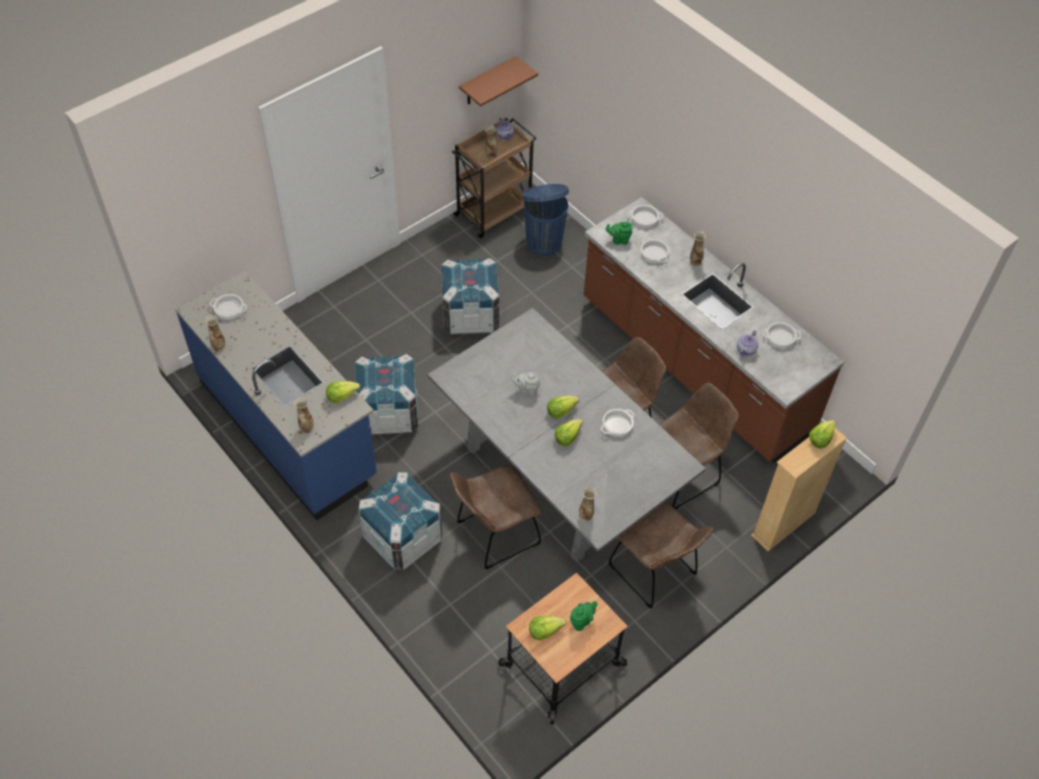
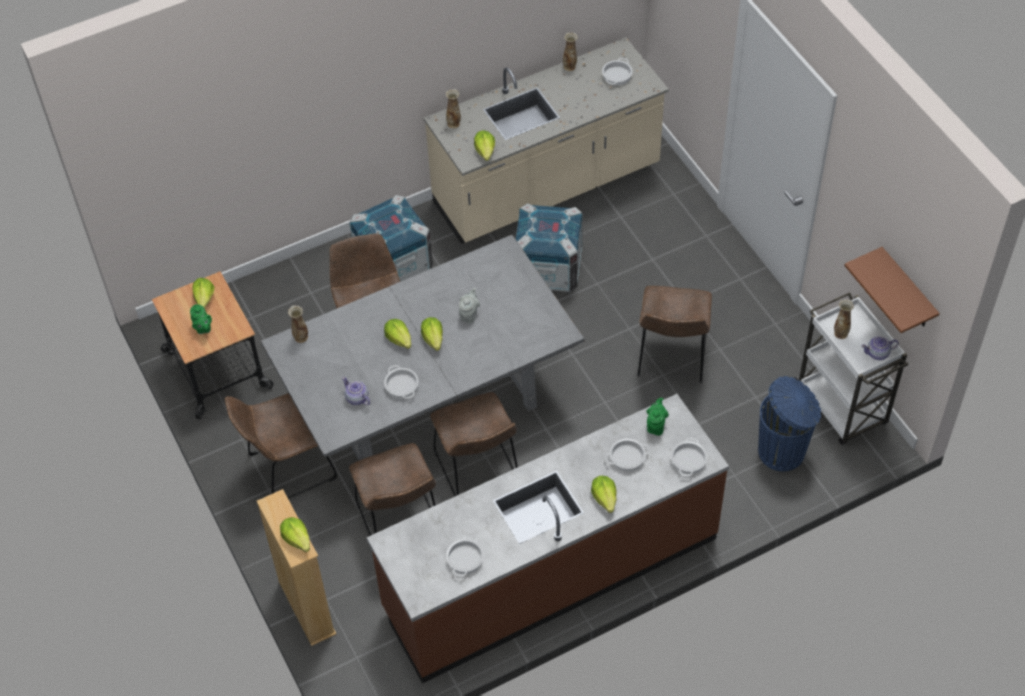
camera: 105 degrees right, 0 degrees up
blue counter [175,271,377,520] -> beige counter [424,38,669,244]
crate [441,258,499,334] -> brown chair [637,286,712,383]
brown cart [452,117,536,239] -> white cart [794,292,908,445]
vase [690,231,706,266] -> lettuce [591,476,617,513]
teapot [737,330,758,356] -> teapot moved to [342,377,371,405]

